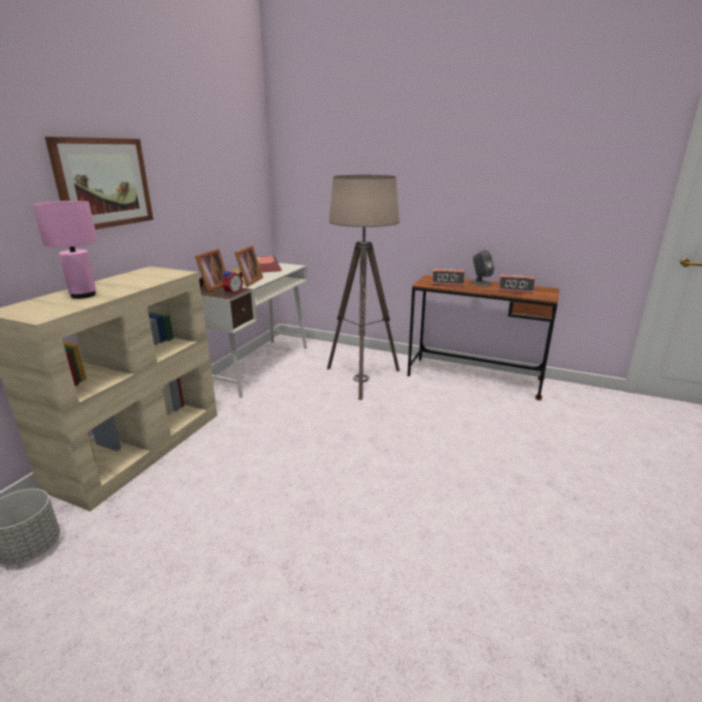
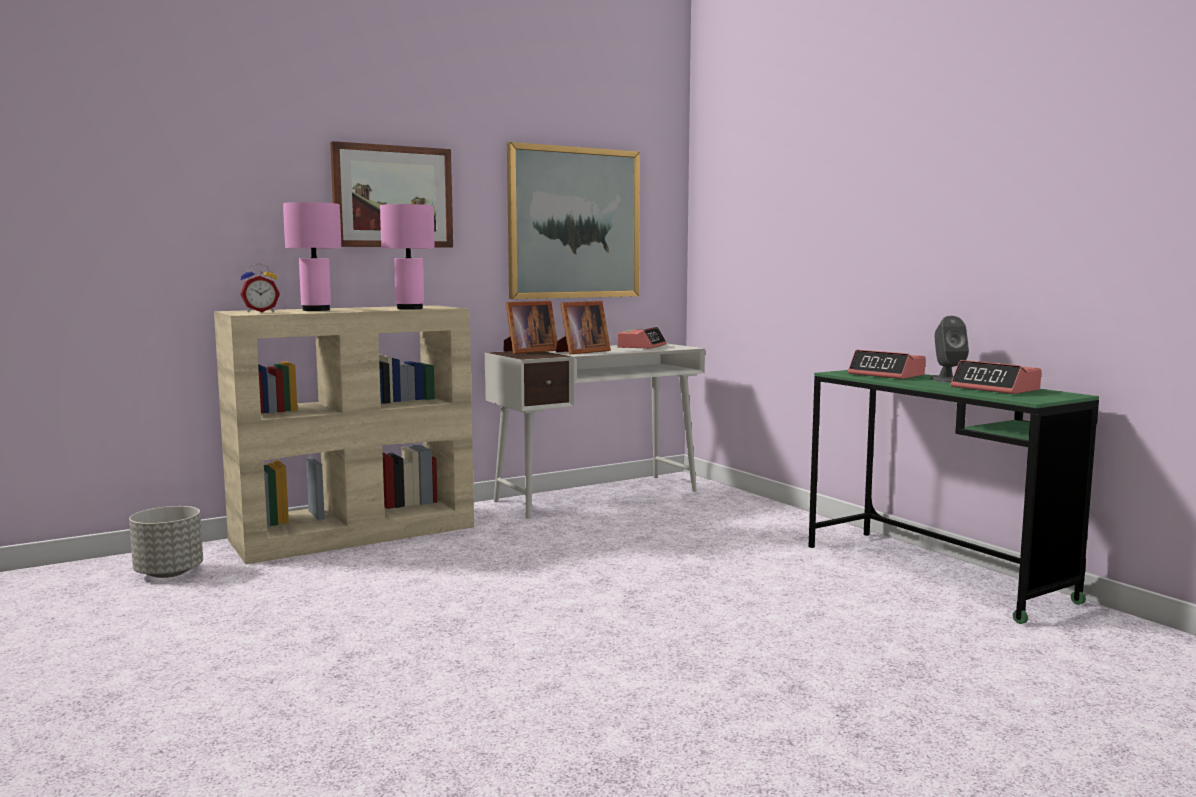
camera: 35 degrees right, 15 degrees down
alarm clock [222,265,243,295] -> alarm clock moved to [240,263,280,312]
floor lamp [327,175,400,400] -> none
brown desk [407,275,559,400] -> green desk [808,370,1099,624]
none -> pink table lamp [380,204,435,310]
none -> picture [507,142,640,299]

